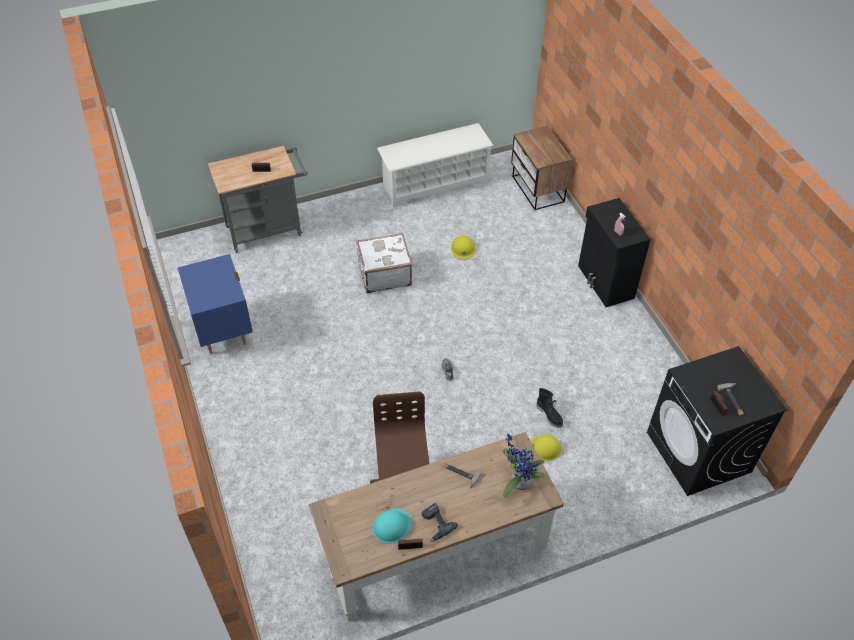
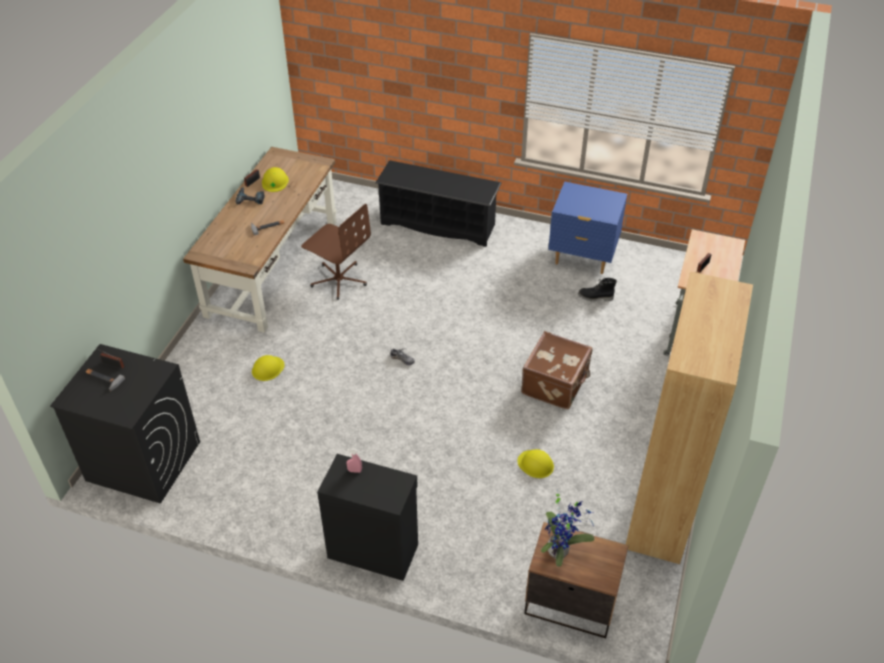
camera: 130 degrees right, 5 degrees down
white suitcase [356,233,412,293] -> brown suitcase [521,331,592,409]
turquoise hard hat [373,509,412,544] -> yellow hard hat [262,167,289,192]
white shoe rack [377,123,494,208] -> brown bookcase [626,272,753,564]
potted plant [503,434,545,498] -> potted plant moved to [541,493,594,567]
black boot [536,388,563,428] -> black boot moved to [578,278,617,301]
none -> black shoe rack [375,160,502,247]

